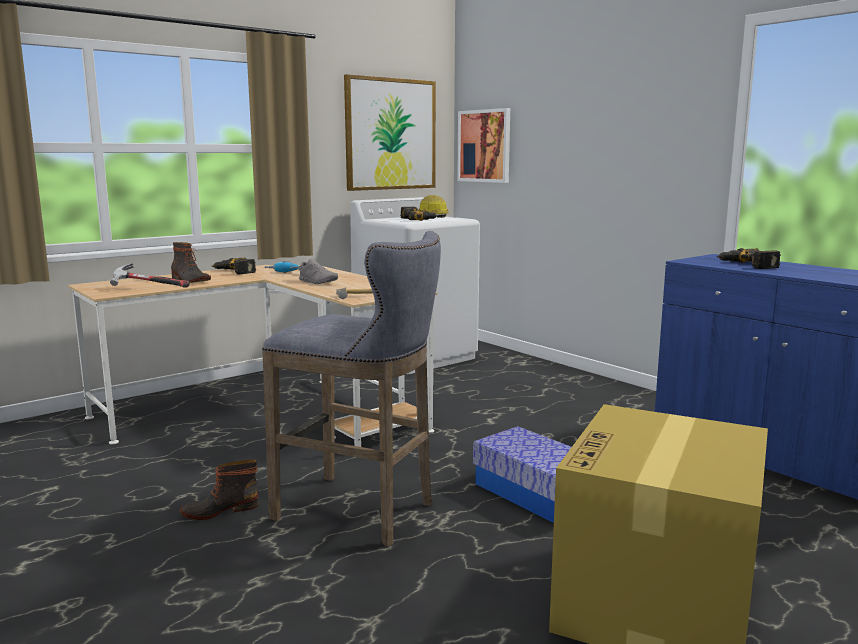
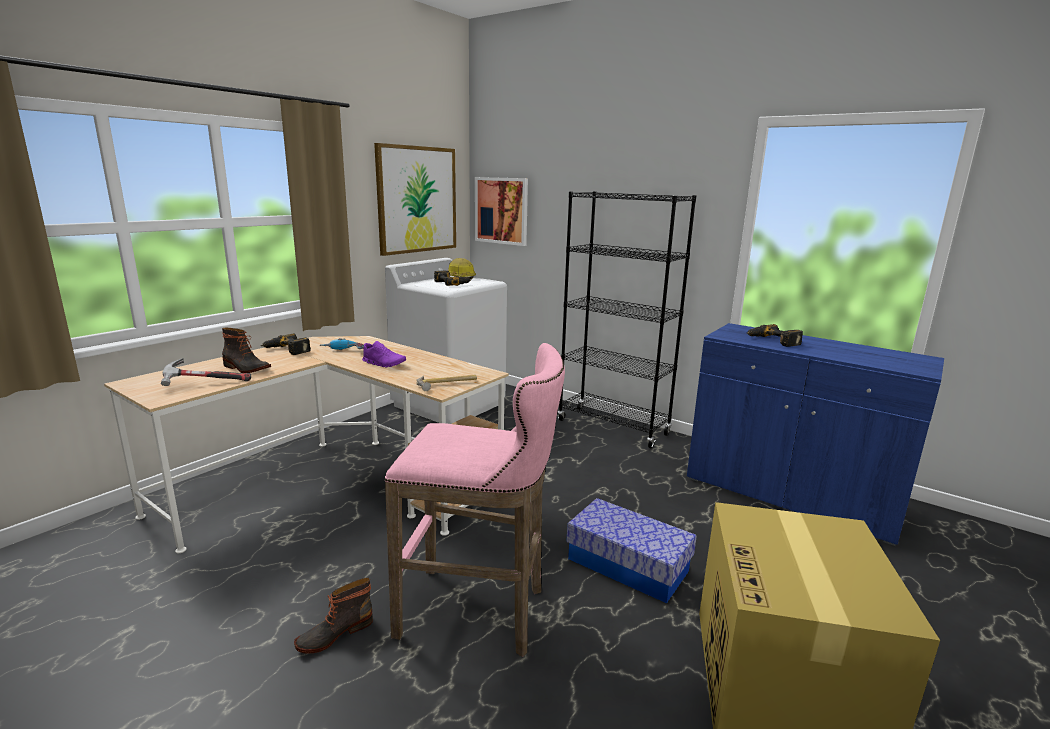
camera: 15 degrees left, 5 degrees up
grey stool [262,231,441,547] -> pink stool [385,343,565,657]
grey shoe [299,259,338,284] -> purple shoe [362,341,406,368]
none -> black bookcase [558,191,696,448]

